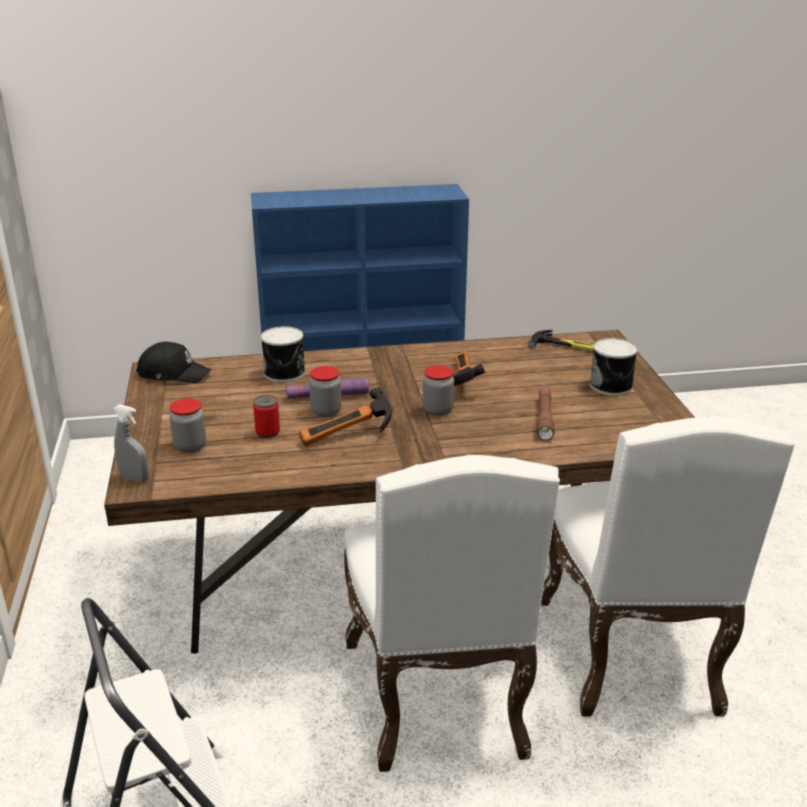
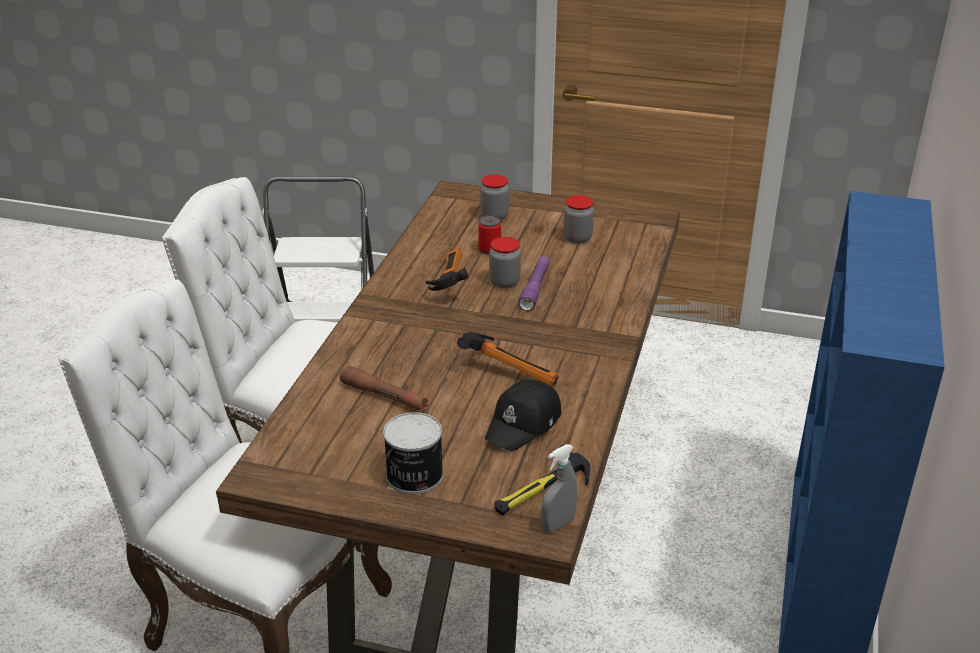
camera: 115 degrees right, 5 degrees up
grey spray bottle [113,404,149,482] -> grey spray bottle moved to [541,444,577,533]
black cap [136,342,212,383] -> black cap moved to [484,379,561,451]
can [261,326,305,382] -> none
jar [423,365,454,416] -> jar moved to [564,195,594,244]

